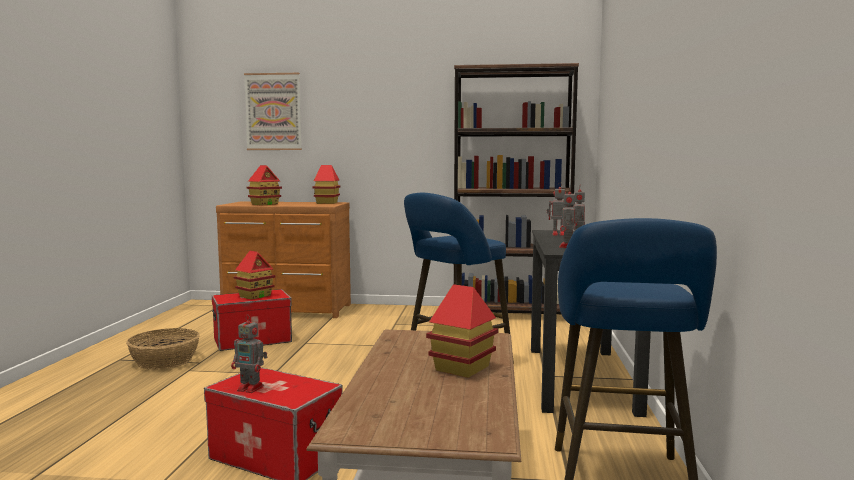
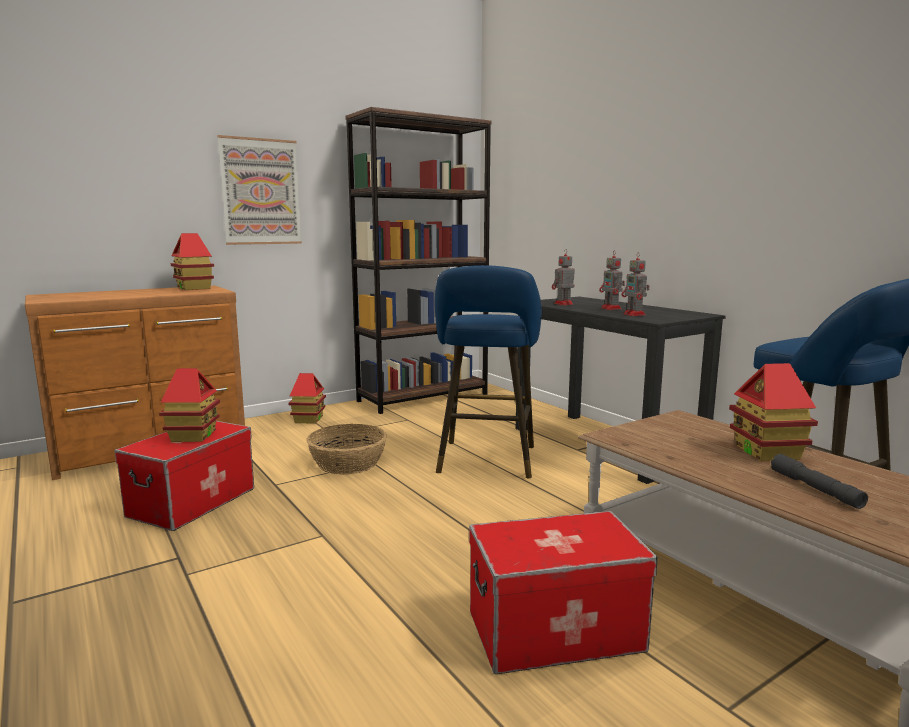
camera: 40 degrees left, 5 degrees up
basket [126,328,200,370] -> basket moved to [306,424,387,475]
toy robot [231,314,267,393] -> none
picture [244,73,302,150] -> picture moved to [218,135,302,245]
toy house [247,165,282,205] -> toy house moved to [288,373,326,424]
none -> grey flashlight [771,453,868,509]

